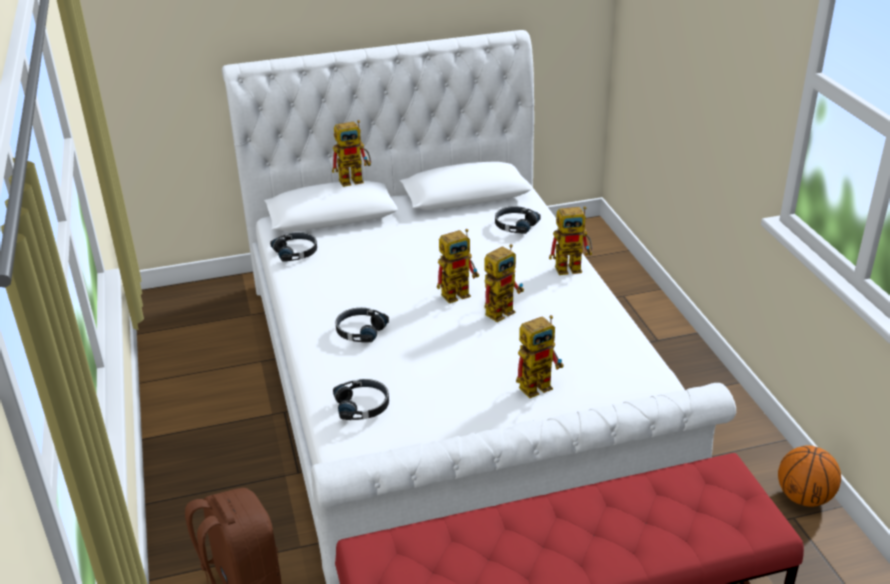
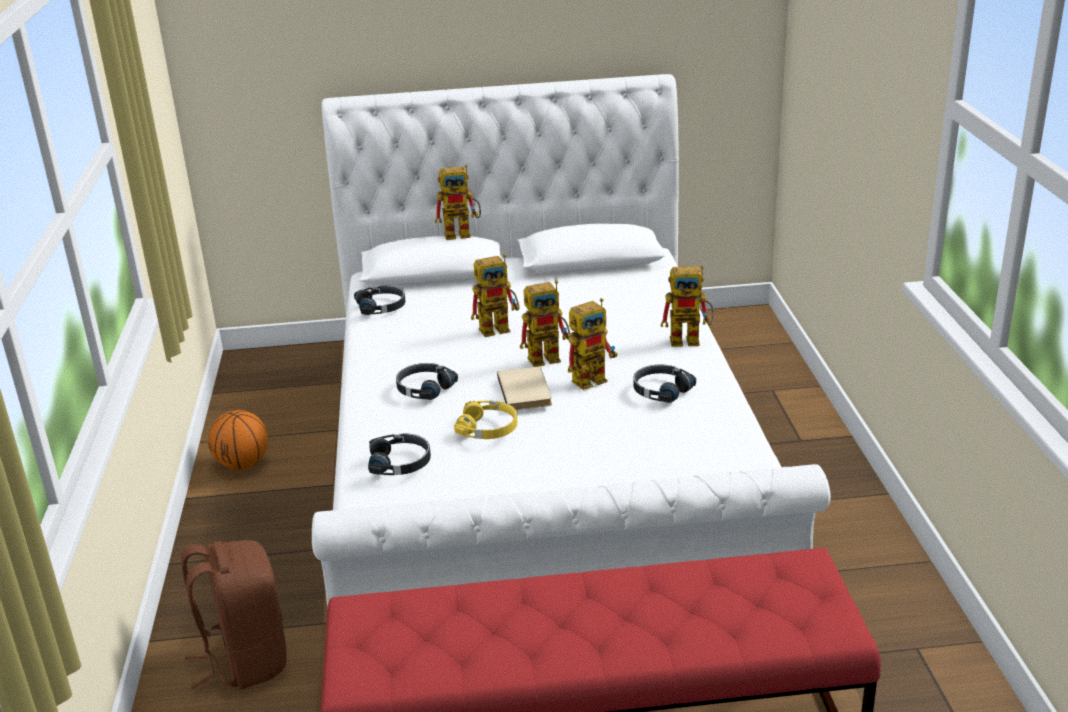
camera: 10 degrees right, 5 degrees down
black headphones [495,206,541,234] -> black headphones moved to [633,364,696,403]
toy robot [516,315,564,398] -> toy robot moved to [471,254,520,337]
basketball [778,445,841,507] -> basketball moved to [208,410,268,470]
none -> yellow headphones [454,401,518,439]
none -> beige book [497,366,552,410]

